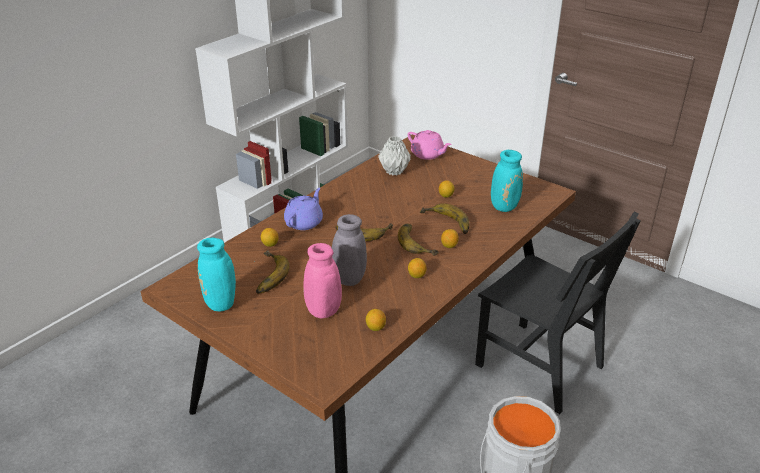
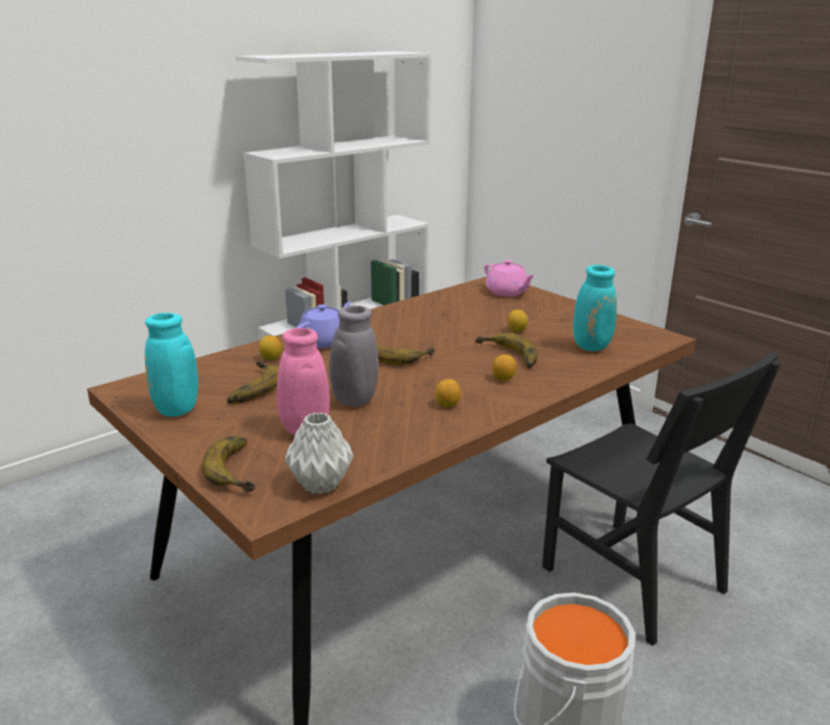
camera: 10 degrees right, 10 degrees down
lemon [366,309,386,331] -> none
grey vase [378,136,411,175] -> grey vase moved to [285,412,354,494]
banana [398,224,439,256] -> banana moved to [202,436,255,492]

